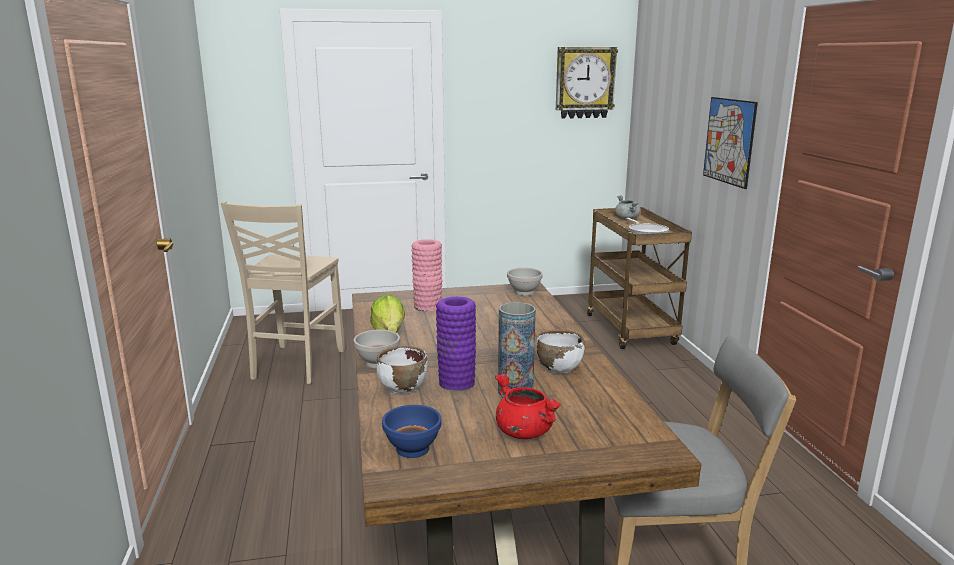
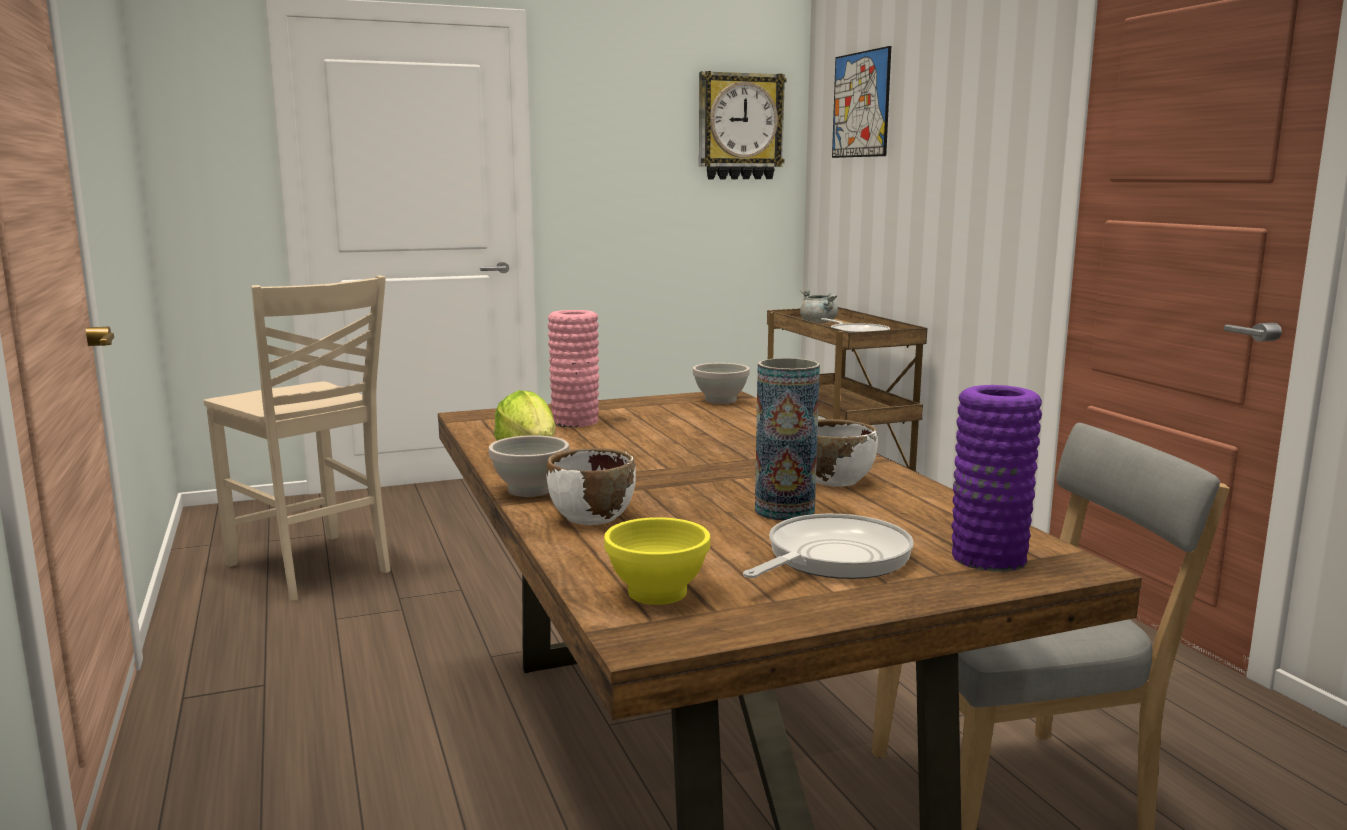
camera: 10 degrees left, 5 degrees down
beige chair [221,202,345,384] -> beige chair turned 45 degrees counterclockwise [204,276,391,601]
blue bowl [382,405,442,458] -> yellow bowl [604,517,710,605]
purple vase [436,296,476,391] -> purple vase moved to [951,385,1042,572]
red cooking pot [495,374,561,439] -> frying pan [743,514,914,579]
picture [703,97,758,189] -> picture moved to [832,46,891,158]

